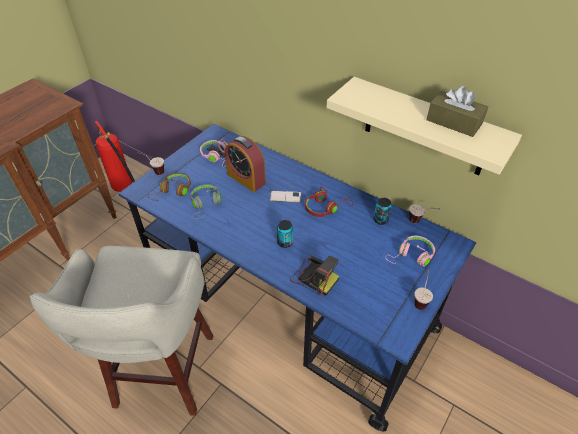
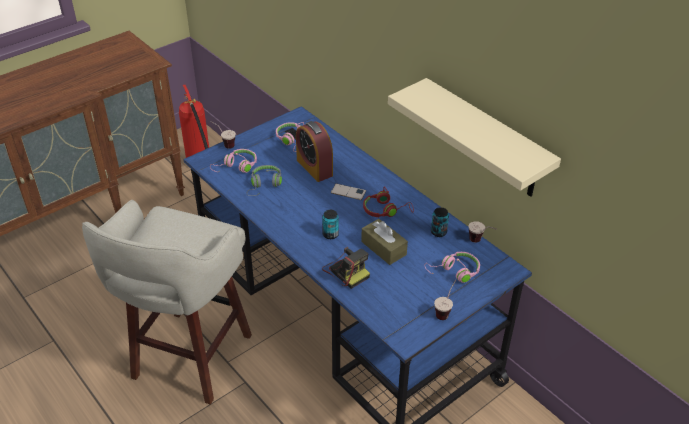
camera: 15 degrees right, 5 degrees down
brown headphones [148,173,191,201] -> pink headphones [210,149,257,173]
brown tissue box [426,86,488,137] -> brown tissue box moved to [361,219,408,265]

